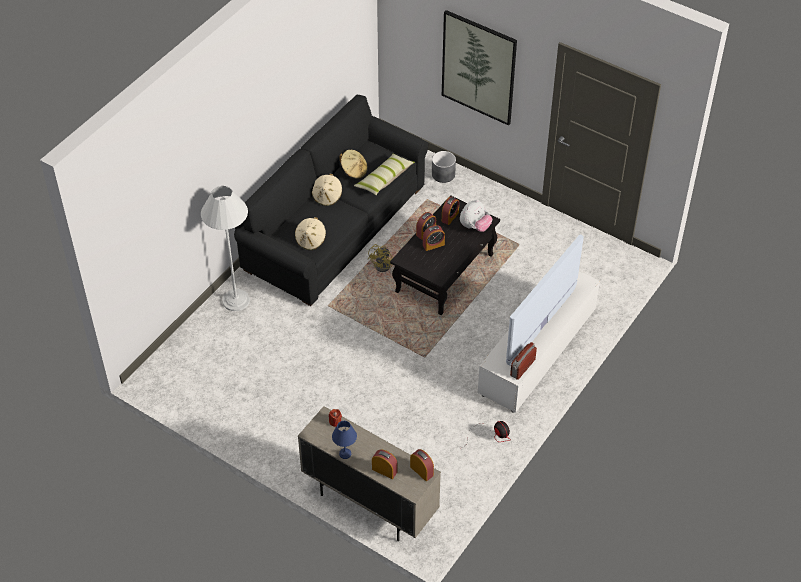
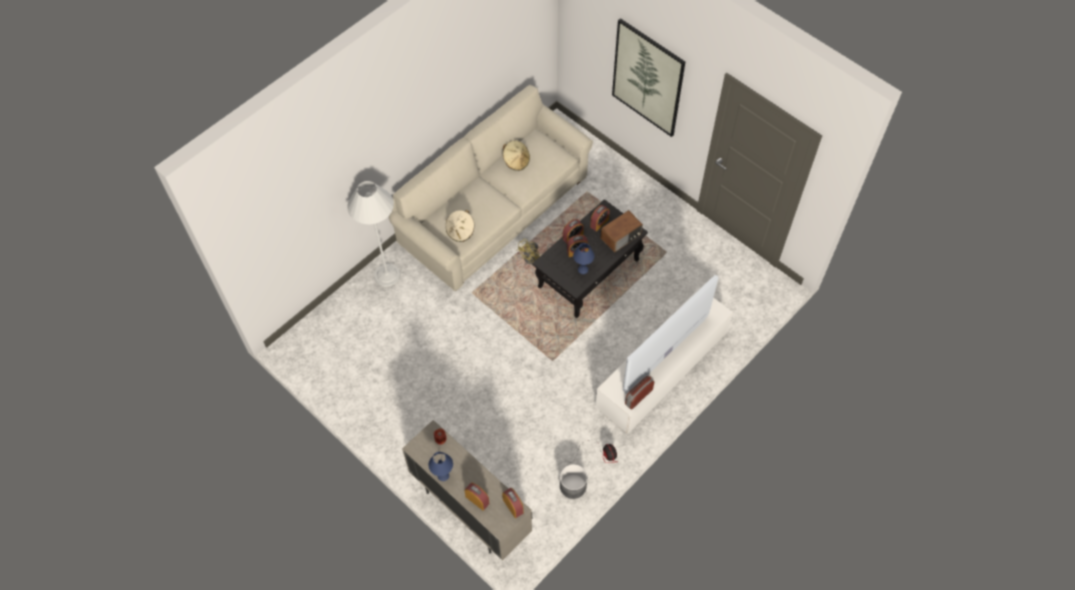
camera: 10 degrees right, 10 degrees up
black sofa [234,94,429,306] -> beige sofa [389,85,593,291]
beige hat [312,174,342,206] -> none
pillow [354,153,415,195] -> none
grey planter [432,151,456,183] -> grey planter moved to [560,464,587,499]
plush toy [460,200,492,232] -> radio [601,210,643,252]
none -> blue table lamp [573,243,595,274]

